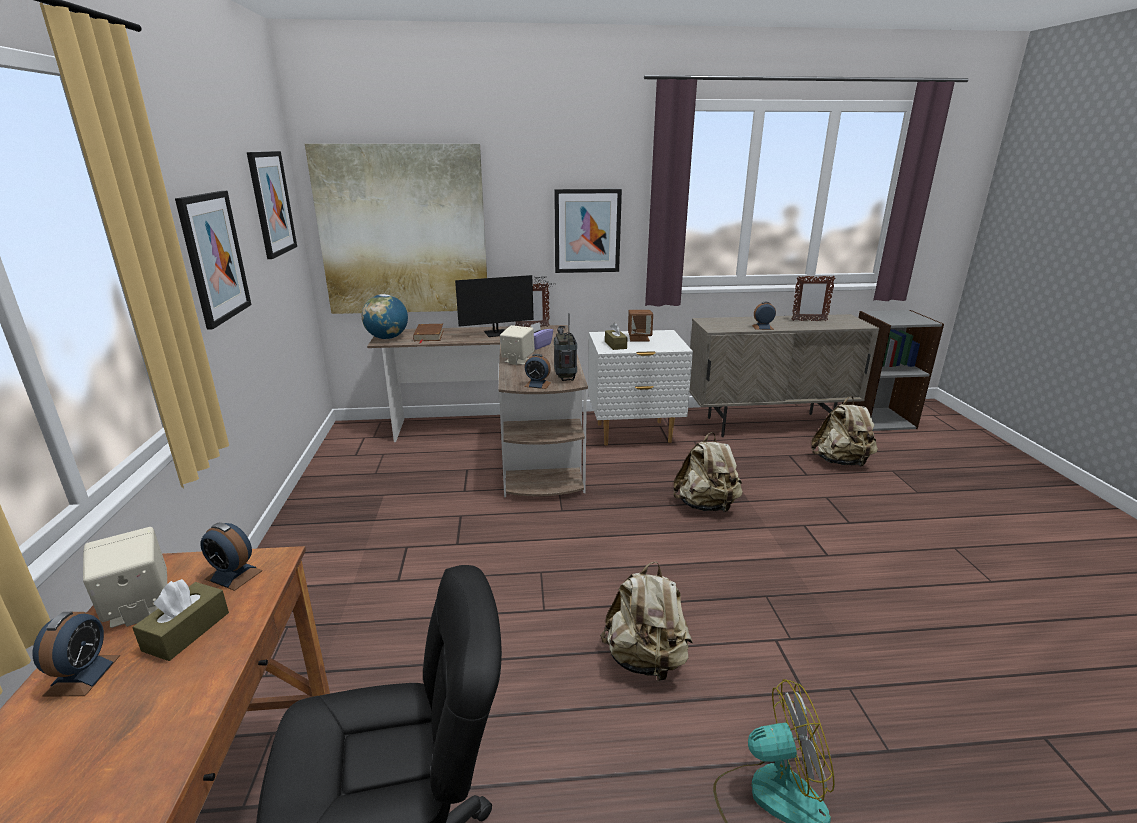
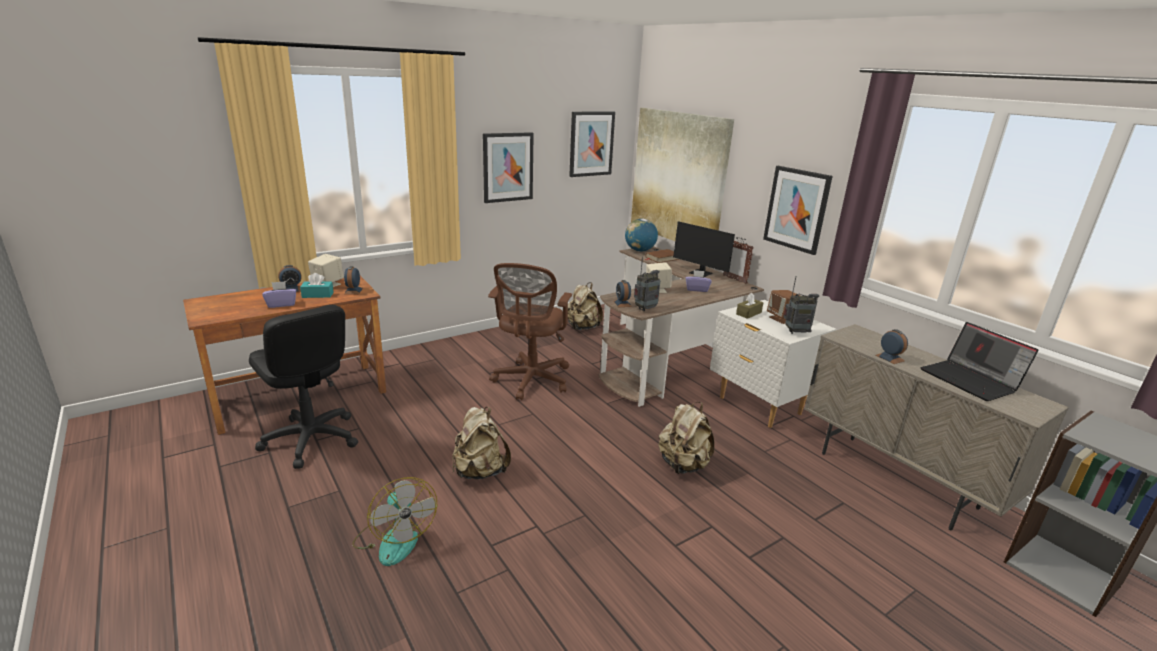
camera: 60 degrees right, 0 degrees up
brown tissue box [132,579,229,661] -> turquoise tissue box [300,273,334,298]
picture frame [791,276,835,321] -> laptop [920,322,1039,401]
beige backpack [811,396,878,467] -> beige backpack moved to [568,282,603,330]
none -> purple tissue box [262,281,296,308]
none -> brown office chair [488,263,572,400]
none -> radio [784,277,819,334]

